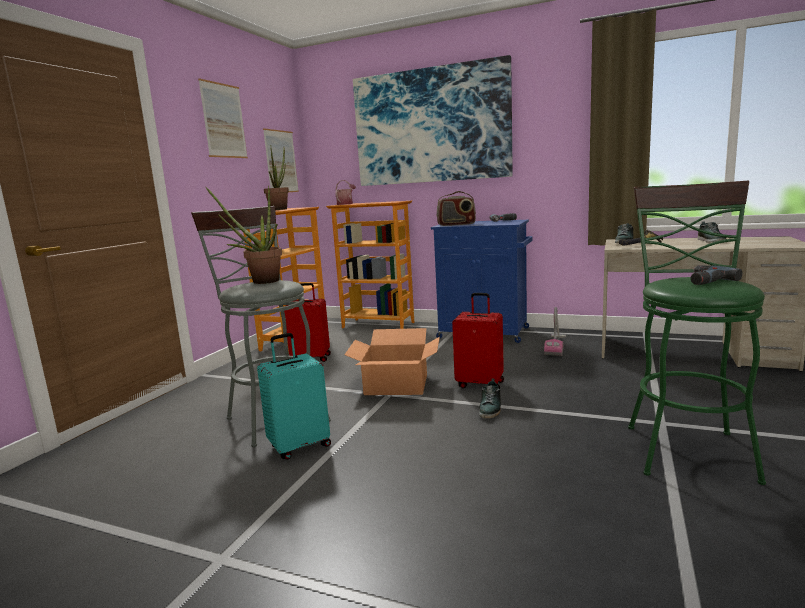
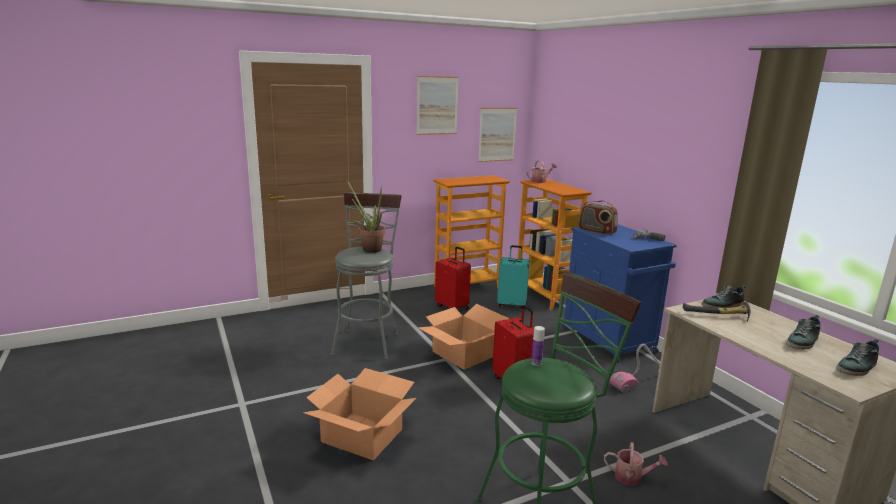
camera: 40 degrees right, 5 degrees up
turquoise suitcase [257,333,331,460] -> turquoise suitcase moved to [497,245,530,310]
potted plant [264,147,289,210] -> none
picture [353,55,513,186] -> none
shoe [479,379,501,419] -> shoe moved to [836,339,879,376]
power drill [691,265,743,285] -> none
none -> cardboard box [303,368,416,460]
none -> bottle [531,326,545,366]
none -> watering can [604,442,668,485]

